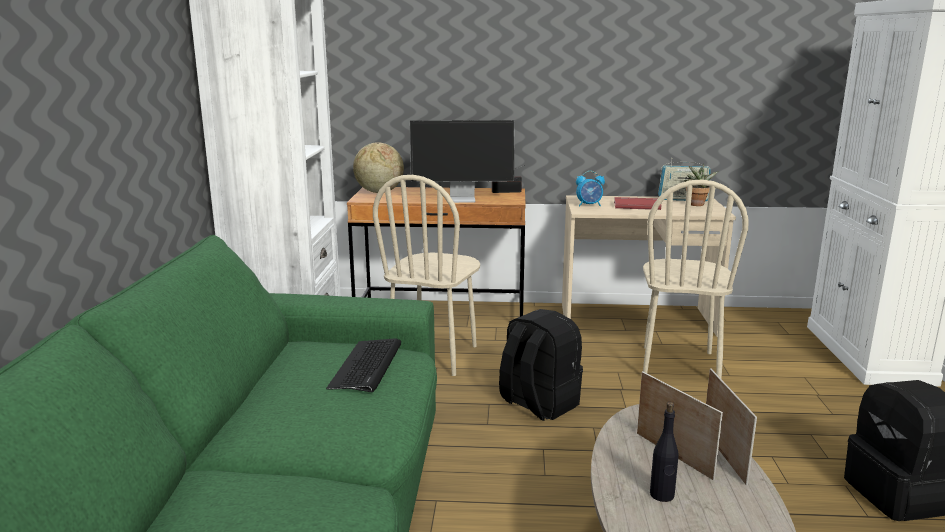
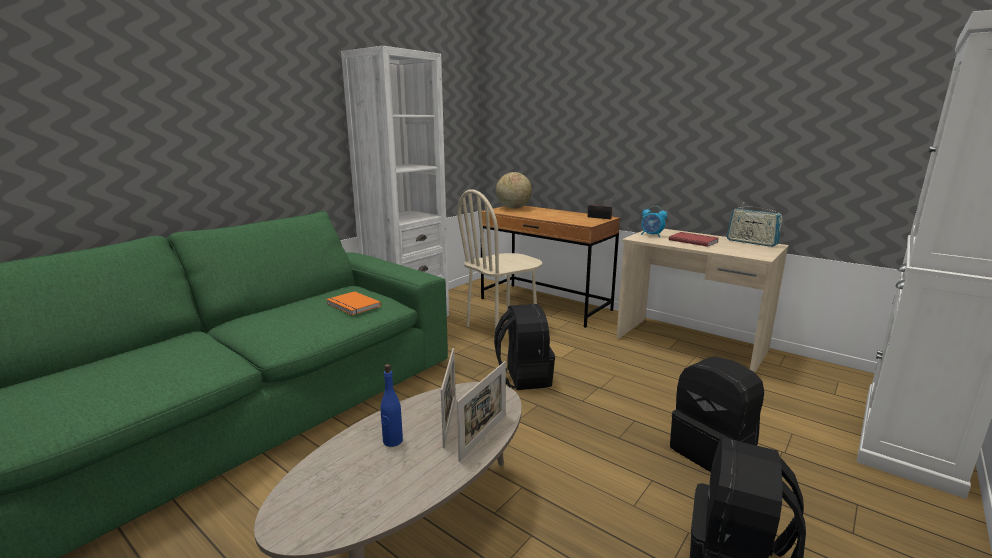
camera: 35 degrees right, 0 degrees up
keyboard [326,338,401,392] -> orange book [326,291,381,315]
monitor [410,120,514,203] -> none
beige chair [643,179,748,378] -> none
black bottle [650,402,678,502] -> blue bottle [380,364,403,447]
potted plant [684,164,719,206] -> none
none -> black backpack [670,356,764,472]

